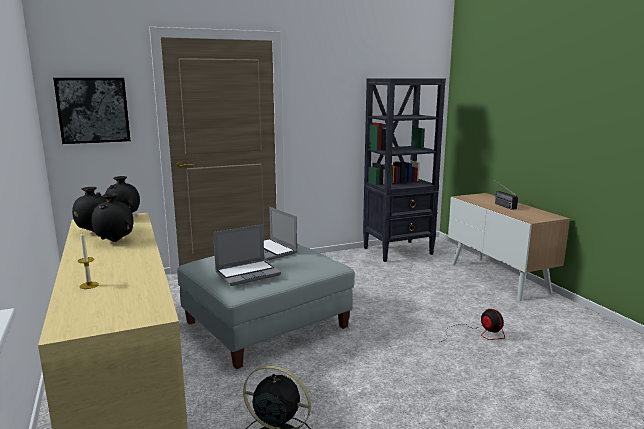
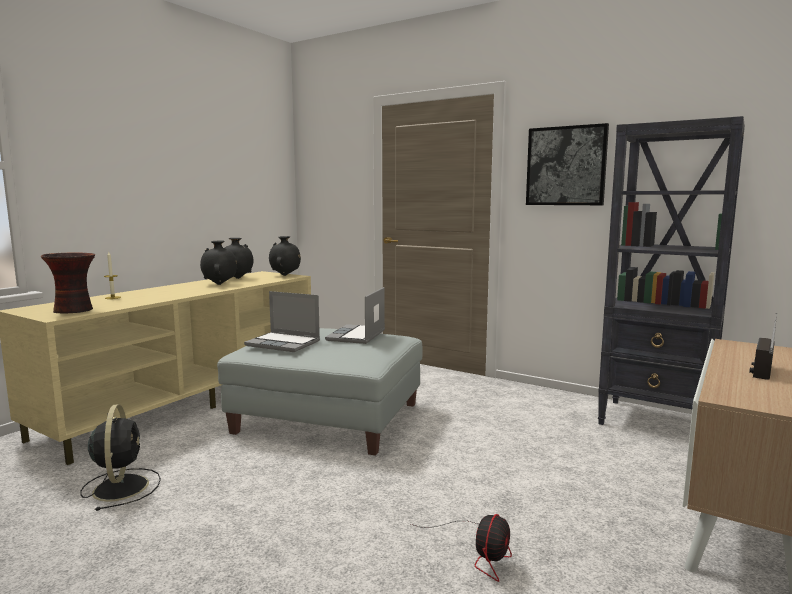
camera: 55 degrees right, 5 degrees down
picture [53,78,131,144] -> picture moved to [526,123,609,205]
none -> vase [41,252,95,314]

